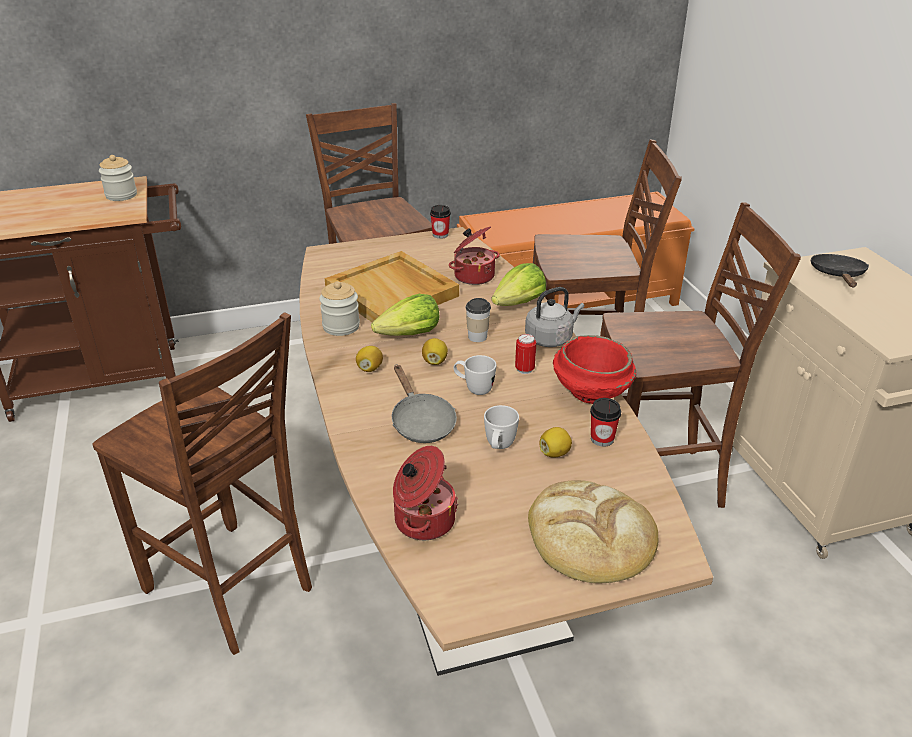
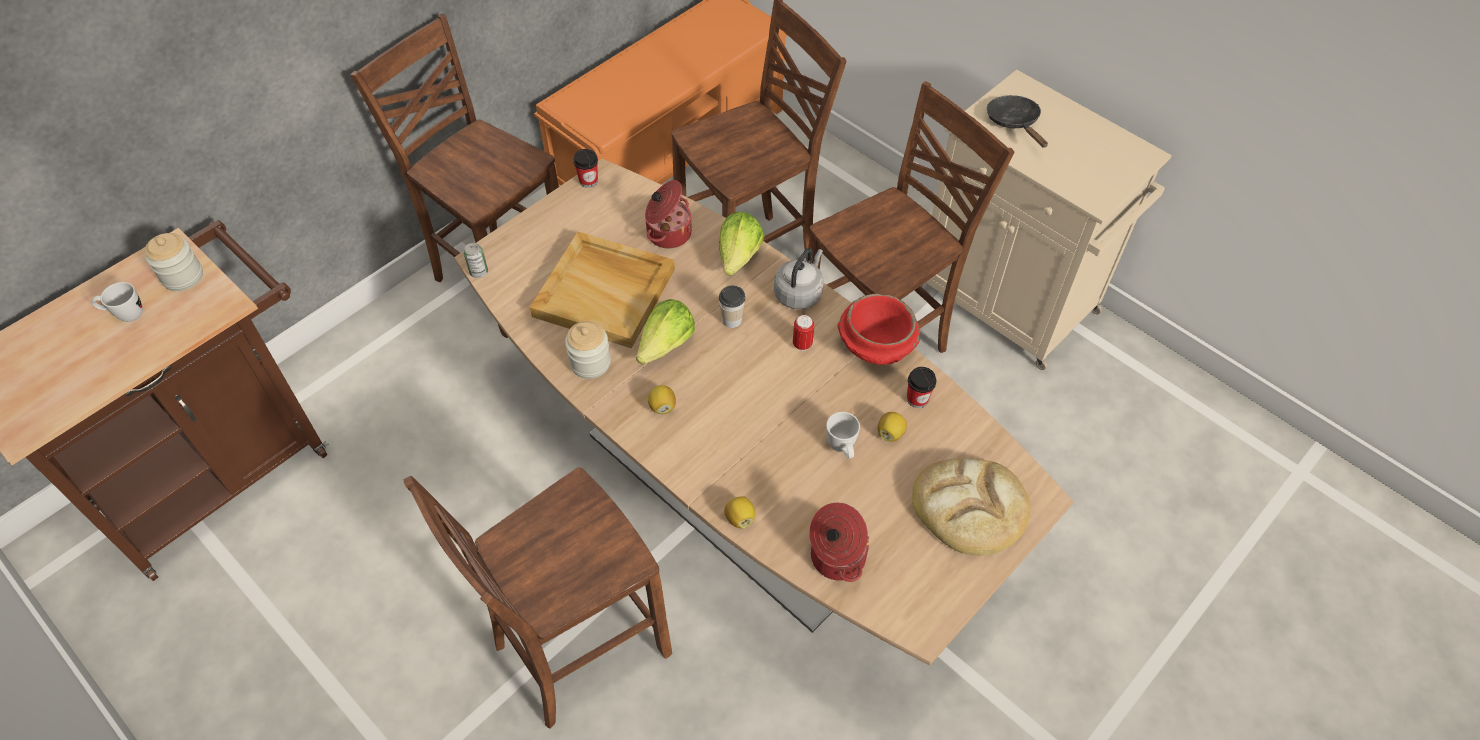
camera: 30 degrees left, 20 degrees up
brown chair [92,312,312,655] -> brown chair turned 135 degrees clockwise [404,467,672,729]
grey frying pan [392,365,457,443] -> none
lemon [422,338,448,365] -> lemon moved to [724,496,755,529]
white mug [453,355,496,395] -> white mug moved to [92,282,143,322]
none -> can [464,243,488,278]

